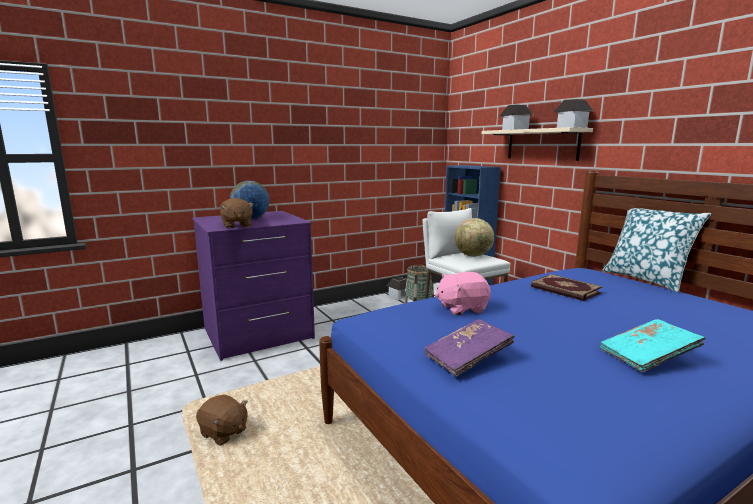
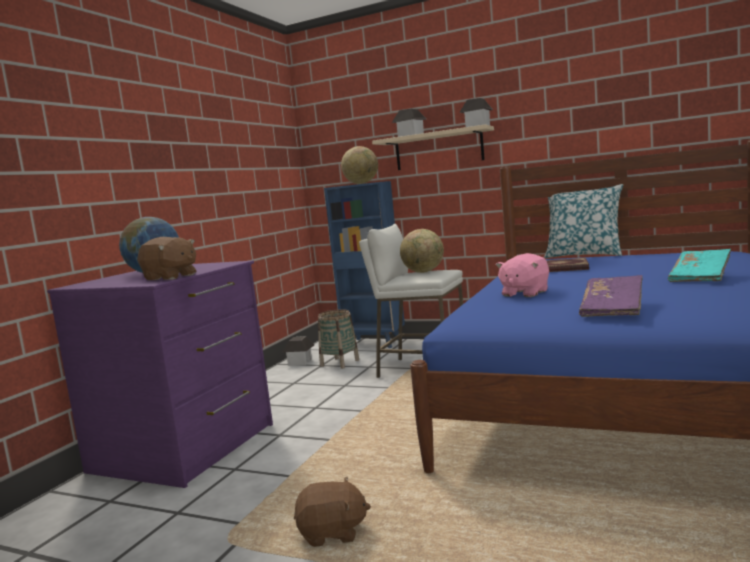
camera: 35 degrees left, 5 degrees down
none -> globe [341,146,378,184]

